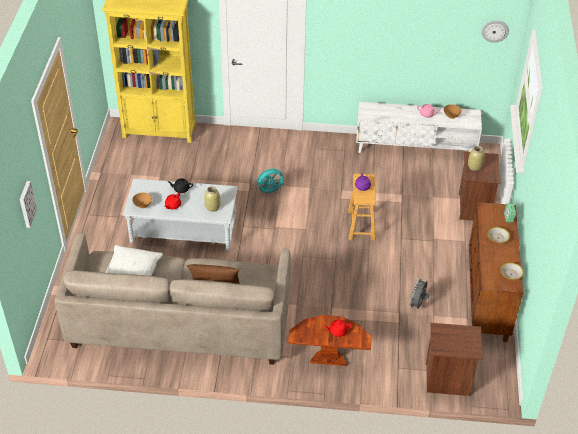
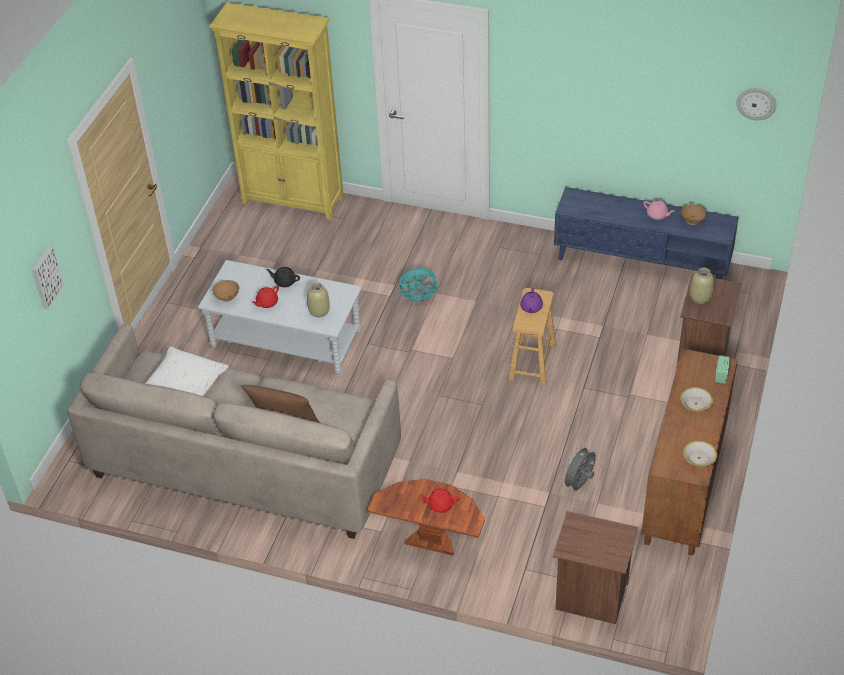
camera: 15 degrees right, 0 degrees up
white tv stand [356,102,482,153] -> blue tv stand [554,187,739,279]

